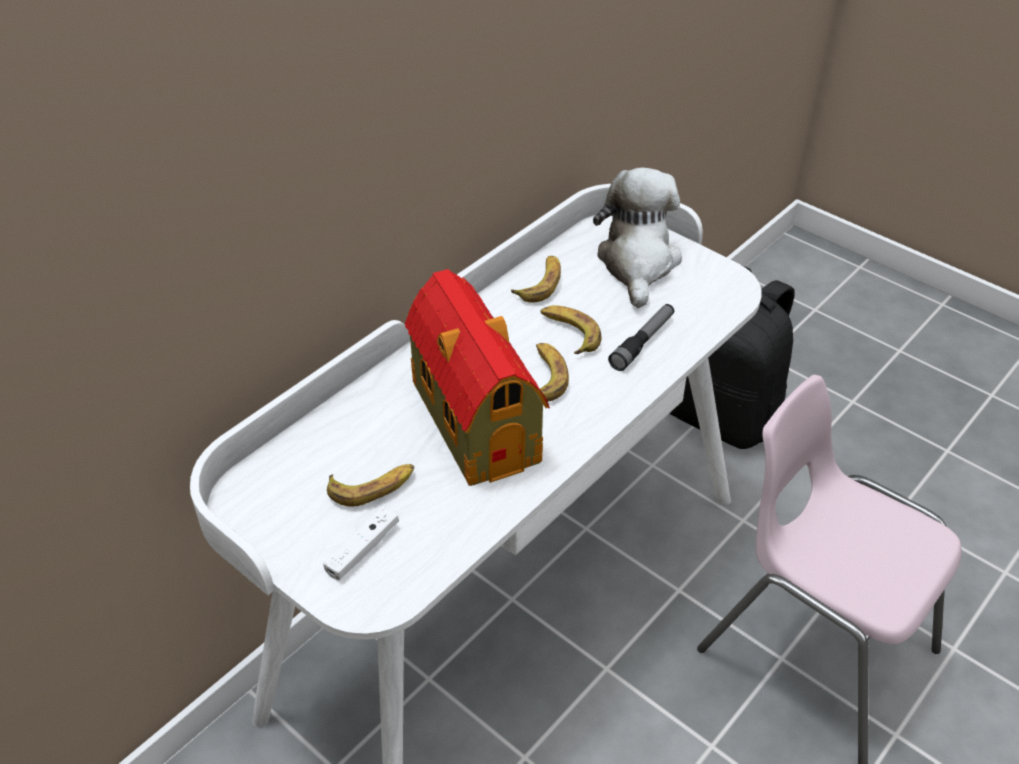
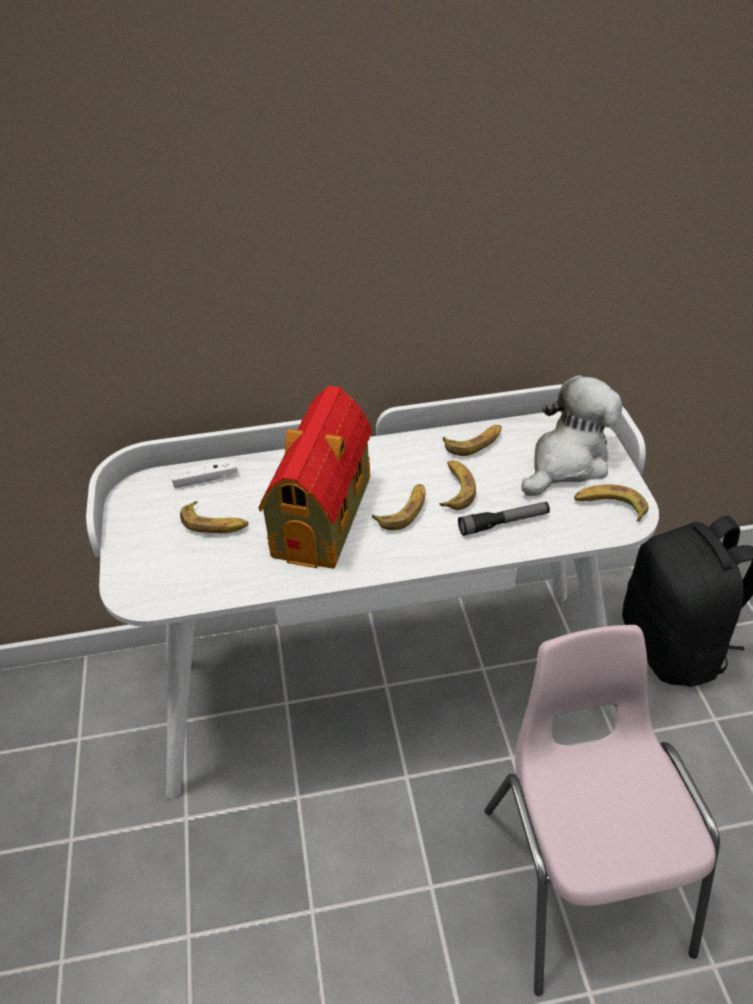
camera: 40 degrees right, 0 degrees up
white game controller [323,506,399,581] -> white game controller moved to [170,459,237,488]
none -> banana [574,485,648,522]

